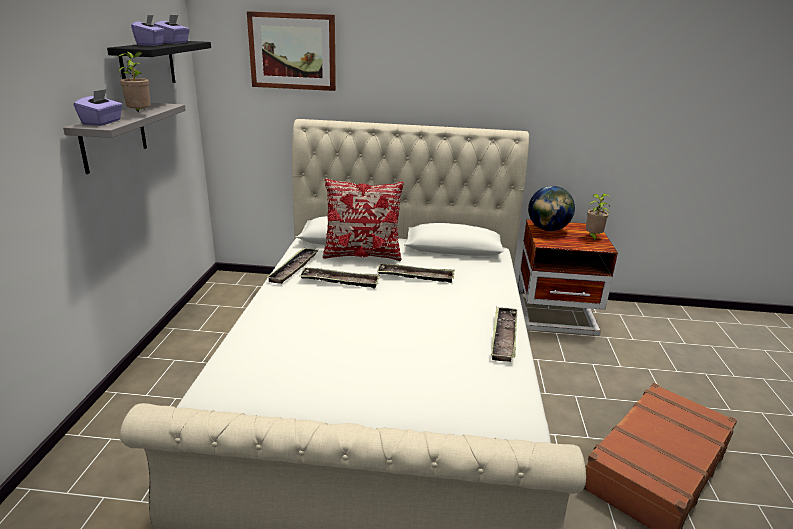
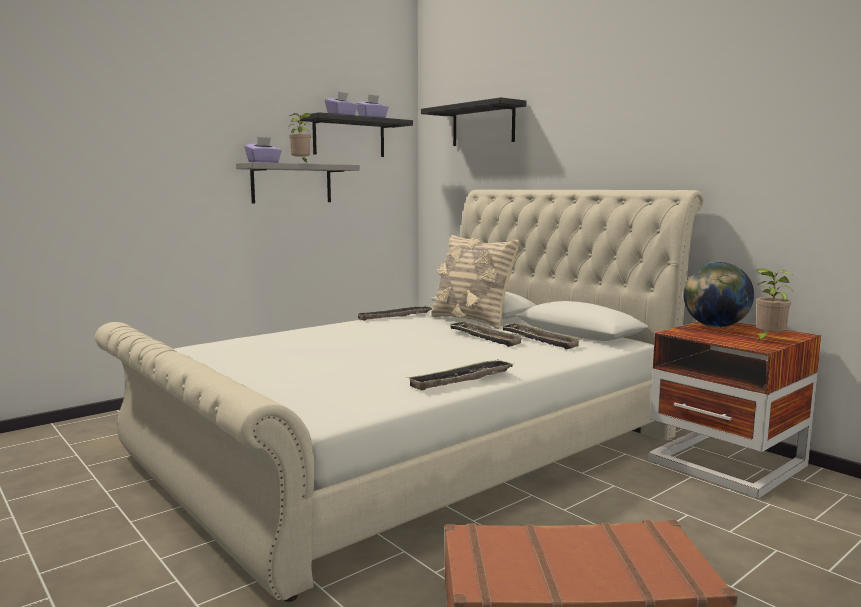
camera: 45 degrees right, 15 degrees down
picture [247,11,336,91] -> black shelf [421,97,526,146]
tray [299,267,380,288] -> tray moved to [500,323,582,349]
red pillow [323,178,404,261] -> beige pillow [431,235,520,329]

